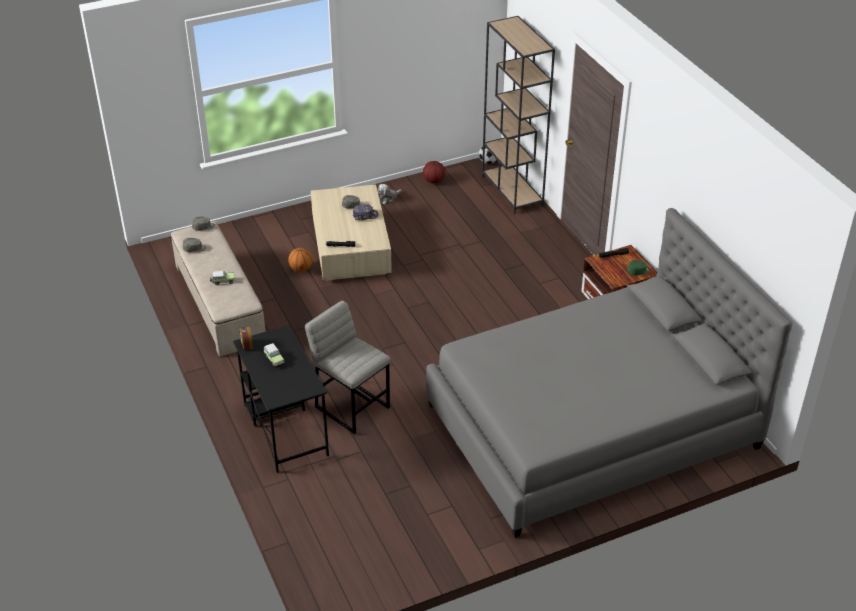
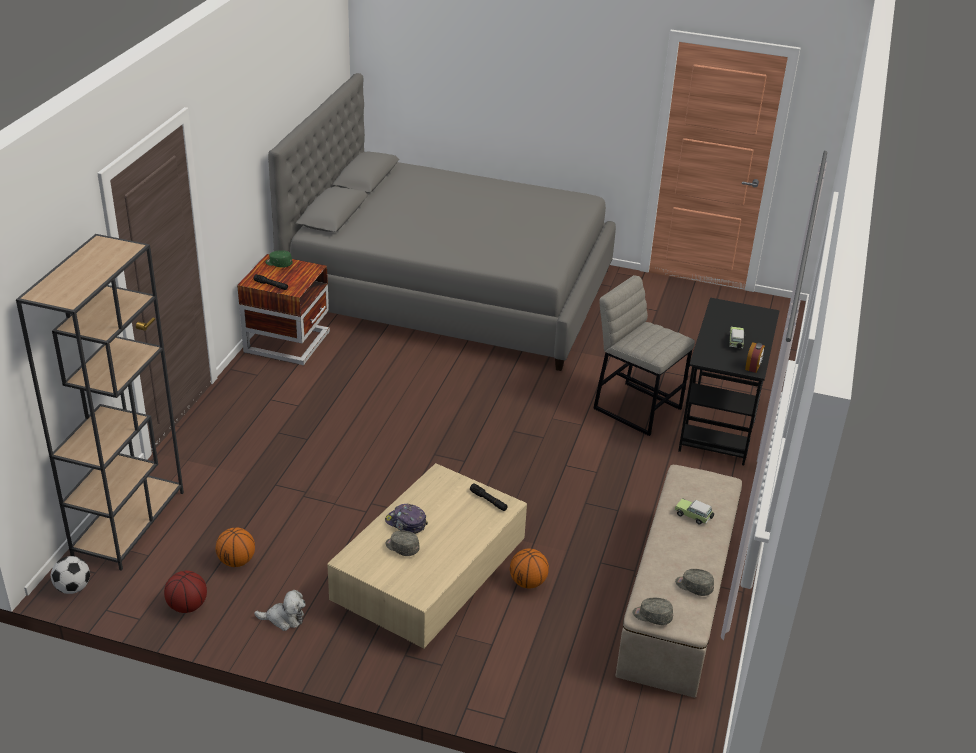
camera: 140 degrees left, 5 degrees down
grey chair [305,301,390,434] -> grey chair turned 135 degrees clockwise [593,275,695,436]
none -> basketball [216,527,255,567]

